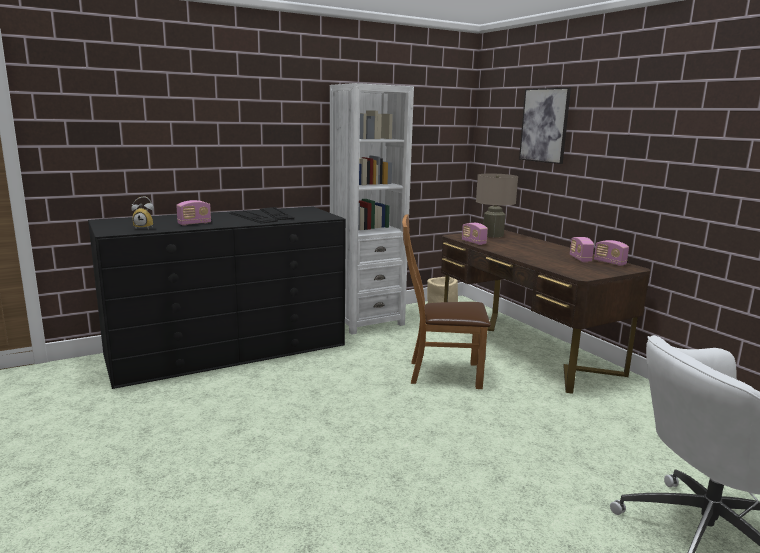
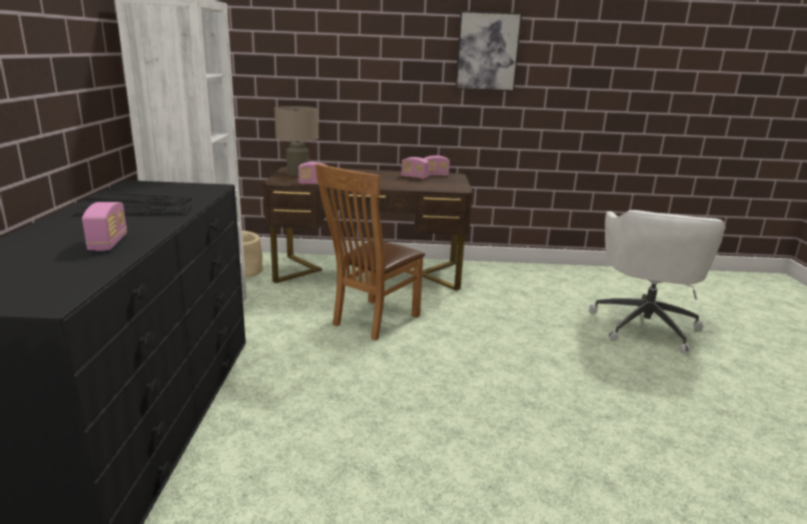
camera: 60 degrees left, 5 degrees up
alarm clock [131,196,154,228] -> none
picture [519,87,571,164] -> picture moved to [455,11,522,91]

